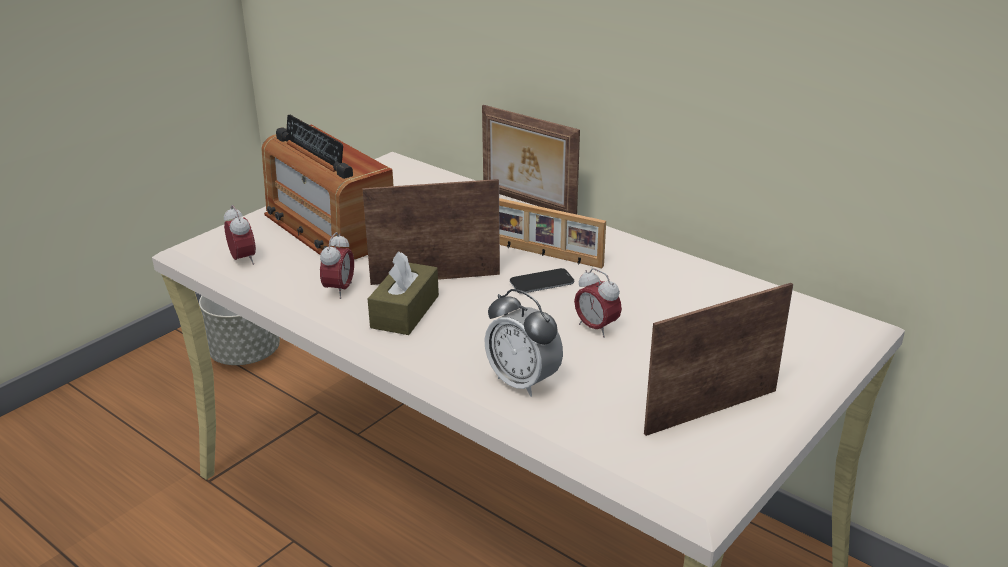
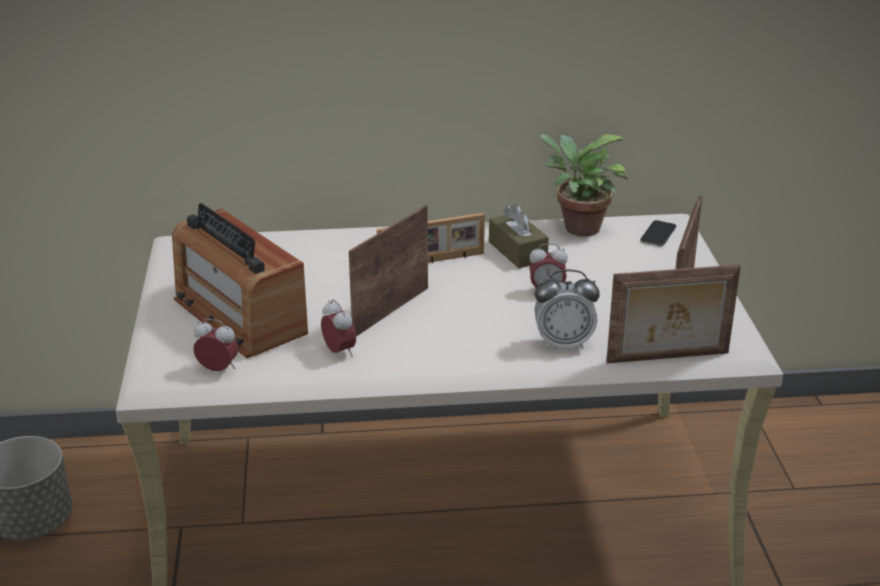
camera: 45 degrees left, 0 degrees up
radio [261,115,394,260] -> radio turned 45 degrees clockwise [172,203,308,358]
brown tissue box [368,251,439,335] -> brown tissue box moved to [489,204,549,268]
picture frame [482,105,580,214] -> picture frame moved to [606,264,741,363]
phone [510,268,574,294] -> phone moved to [640,220,676,246]
none -> potted plant [538,133,628,236]

